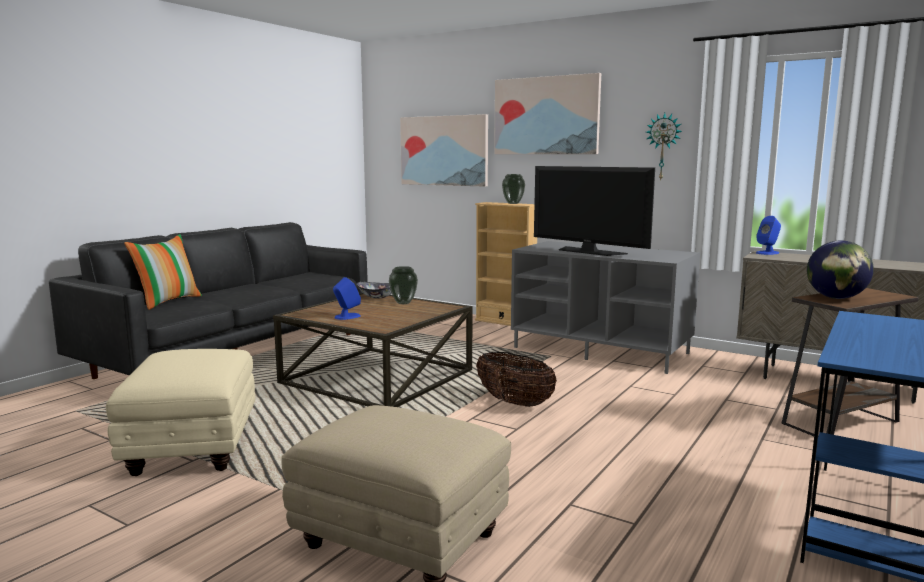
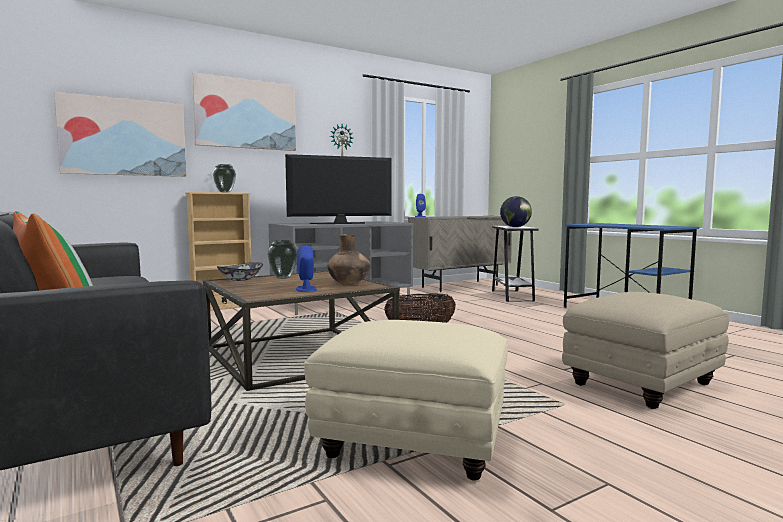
camera: 65 degrees left, 5 degrees down
brown side table [781,288,919,436] -> white side table [492,226,539,302]
none -> brown vase [327,234,370,284]

